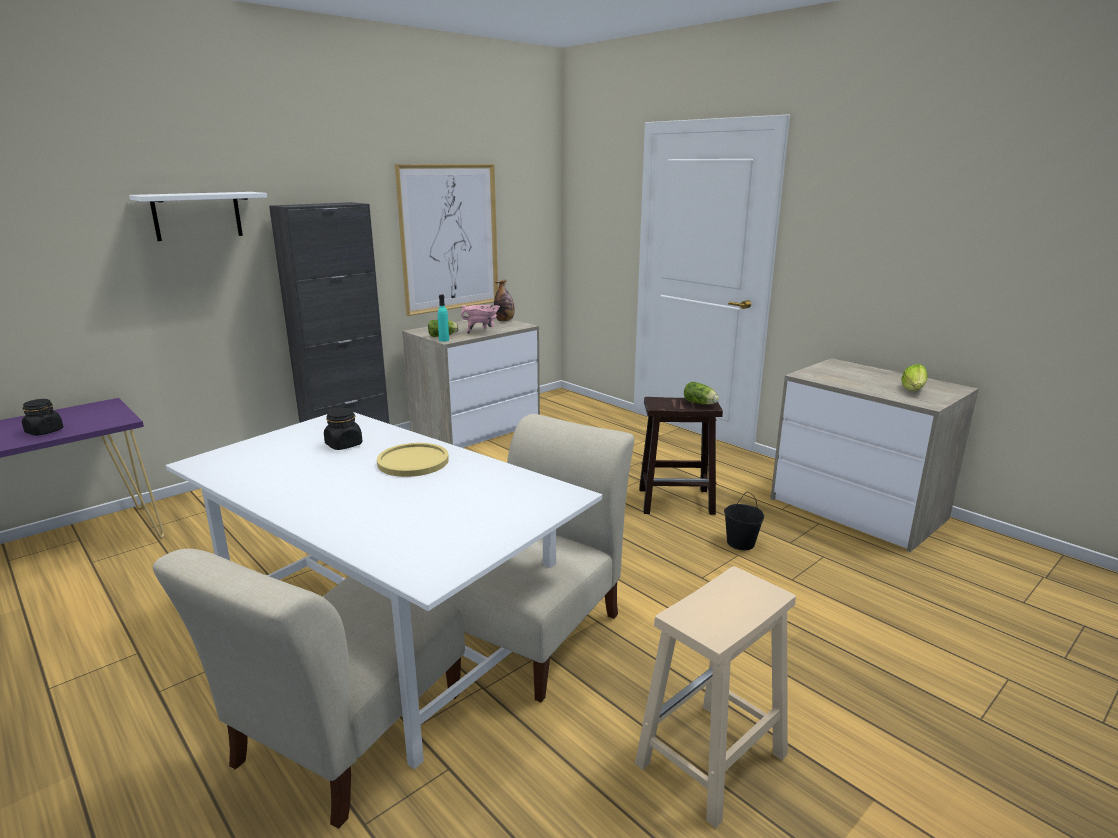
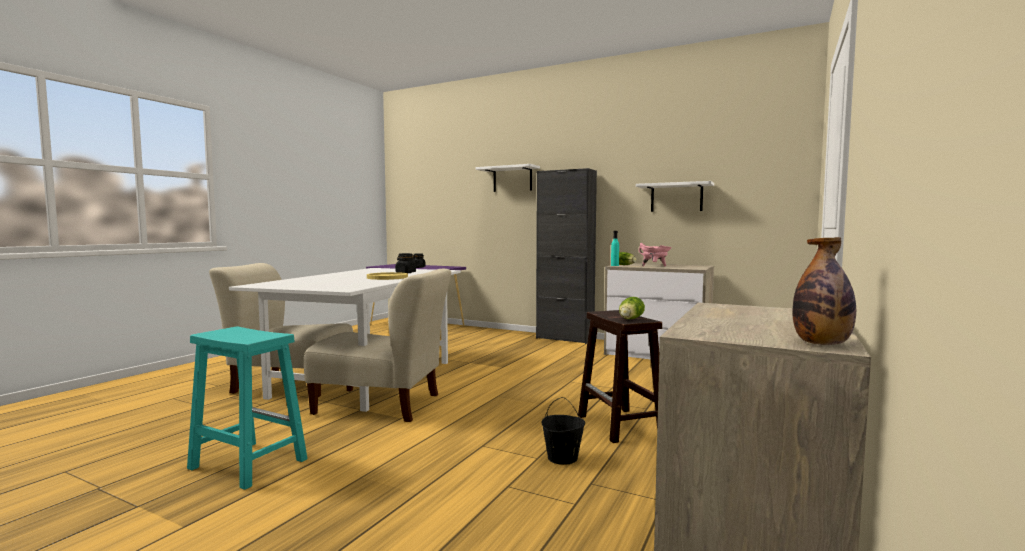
camera: 70 degrees right, 15 degrees down
picture [395,164,498,316] -> white shelf [636,181,714,212]
bottle [494,280,514,321] -> bottle moved to [793,237,856,345]
beige stool [635,566,796,828] -> turquoise stool [187,327,308,490]
lettuce [901,364,927,391] -> none

